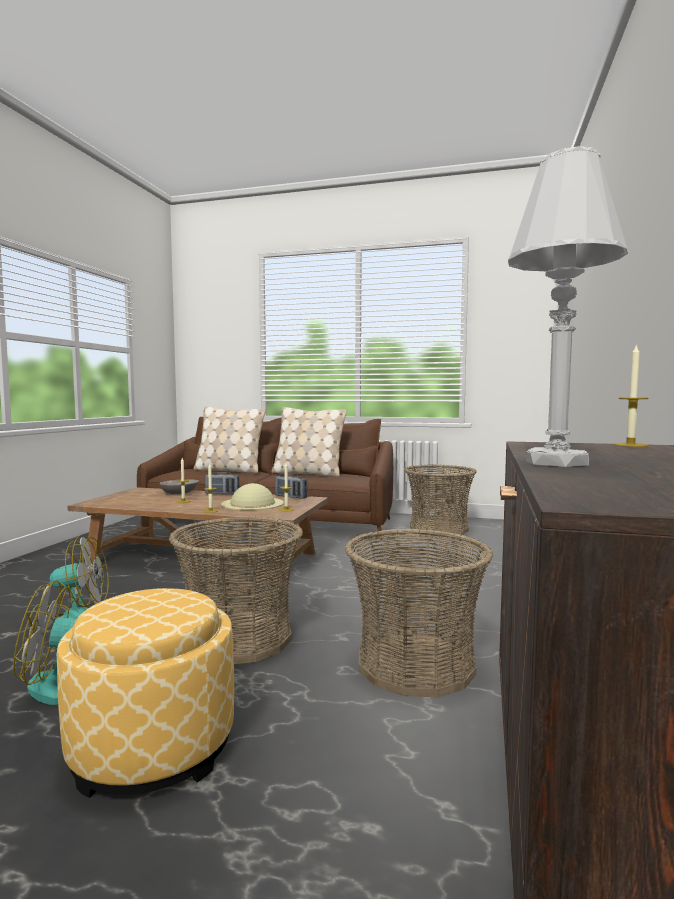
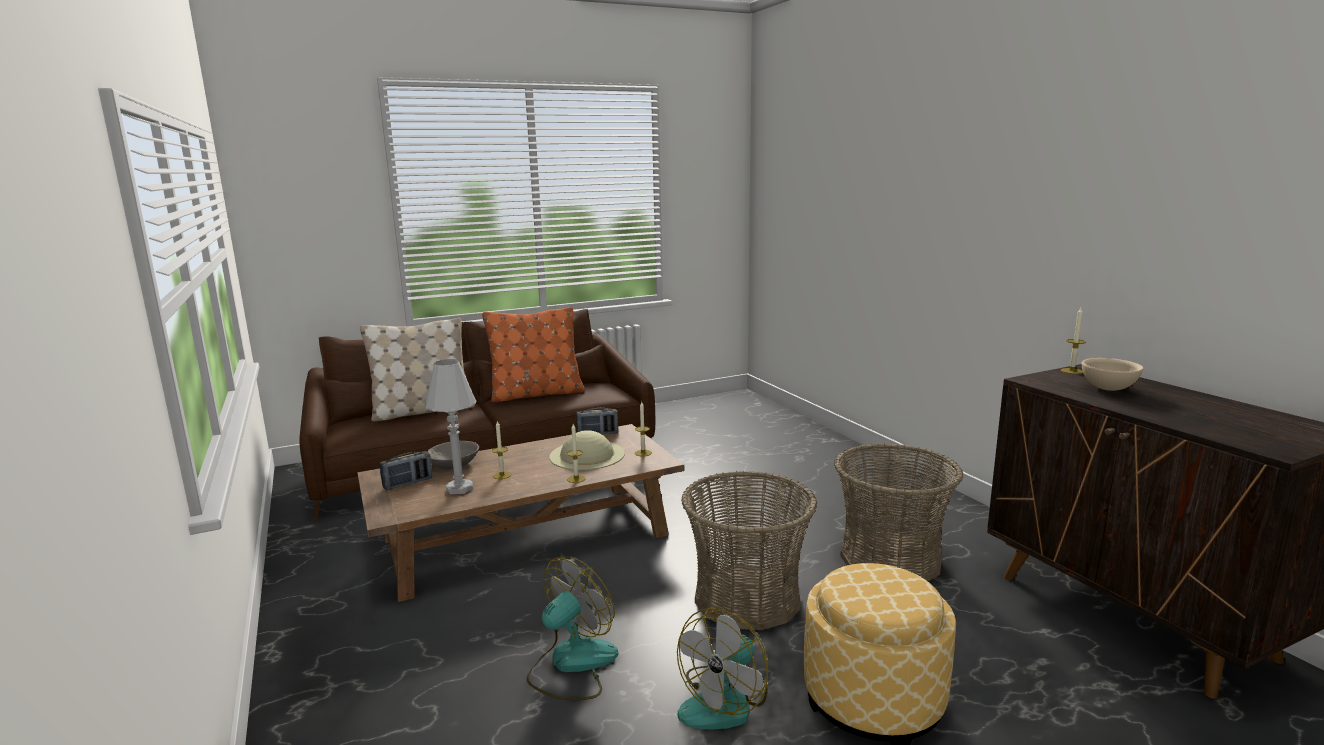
camera: 40 degrees left, 10 degrees up
radio [205,472,239,494] -> radio moved to [380,451,432,490]
beige pillow [271,407,347,477] -> orange pillow [482,307,584,402]
basket [404,464,477,535] -> none
white table lamp [508,146,628,467] -> white table lamp moved to [425,359,477,494]
none -> beige bowl [1082,358,1143,391]

